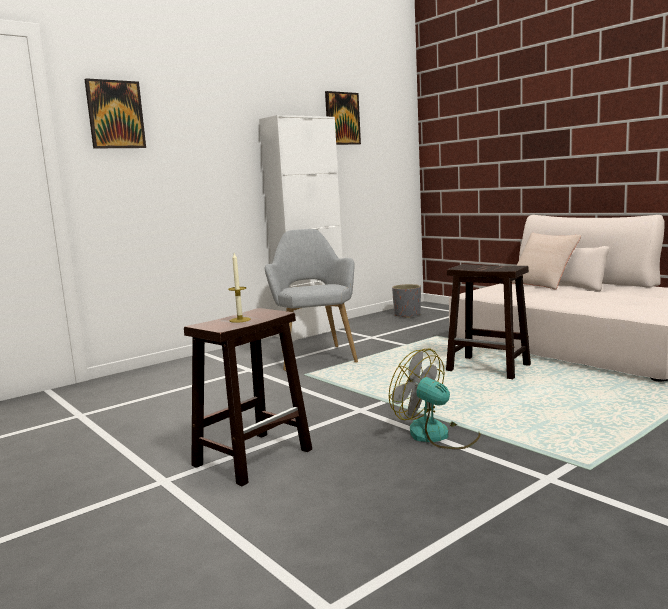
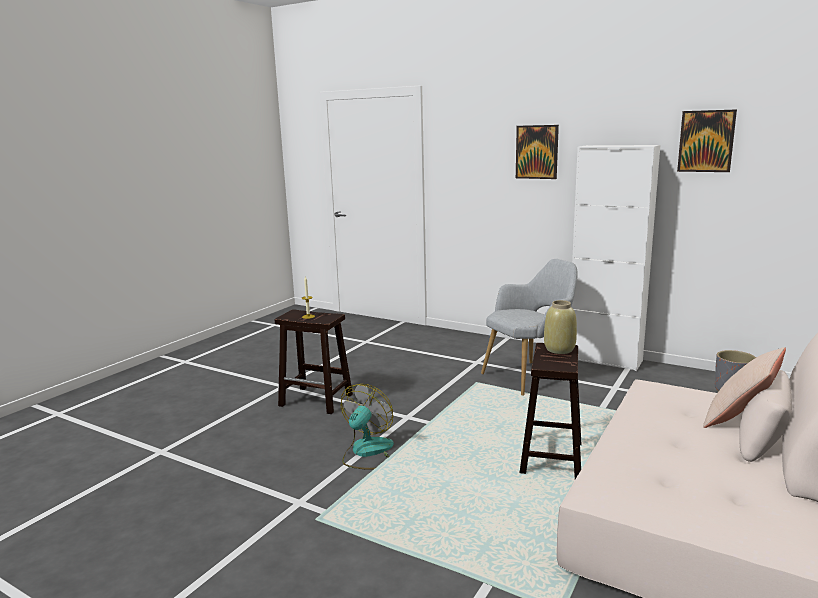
camera: 70 degrees right, 5 degrees up
picture [84,78,146,148] -> picture moved to [516,125,559,179]
none -> beige vase [544,300,577,354]

